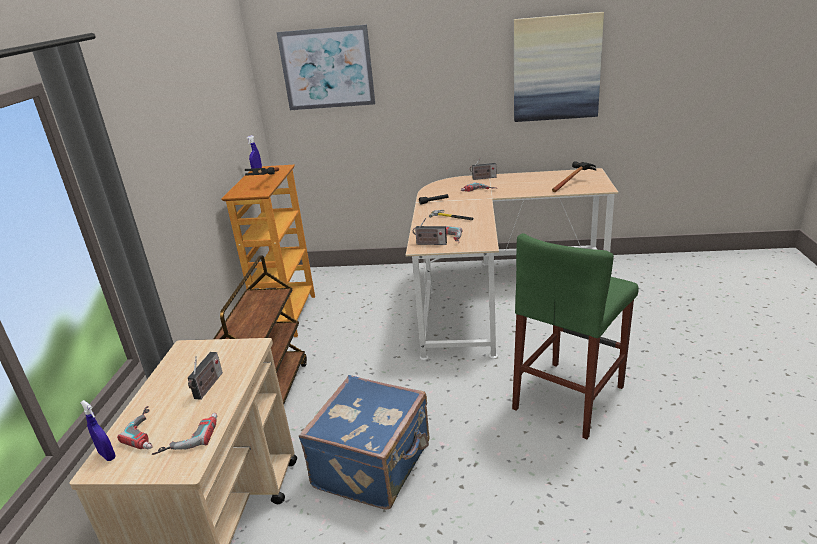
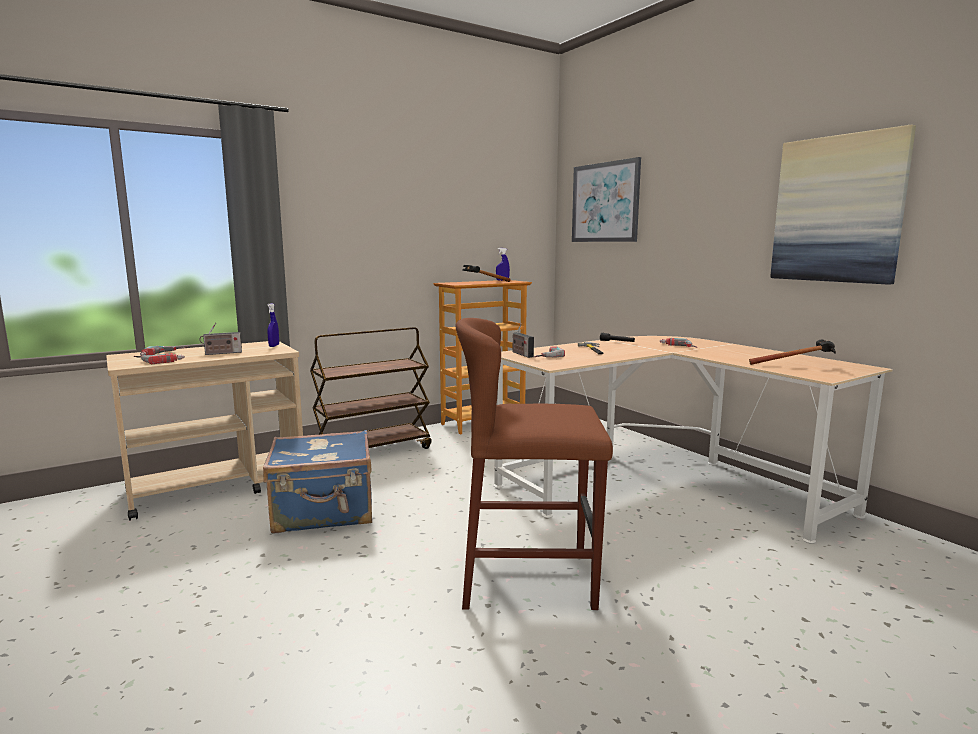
camera: 50 degrees right, 15 degrees down
blue spray bottle [80,400,115,461] -> blue spray bottle moved to [267,303,279,347]
radio [470,157,497,180] -> none
green stool [512,233,639,439] -> brown stool [456,318,613,610]

